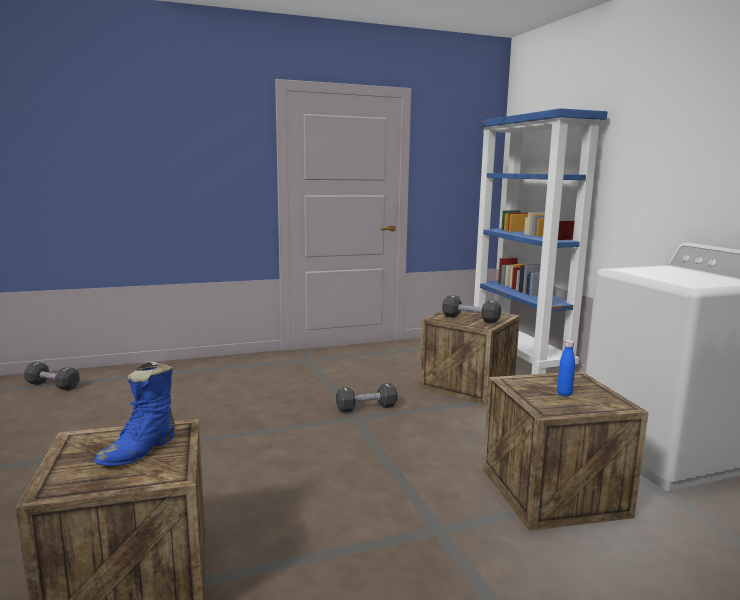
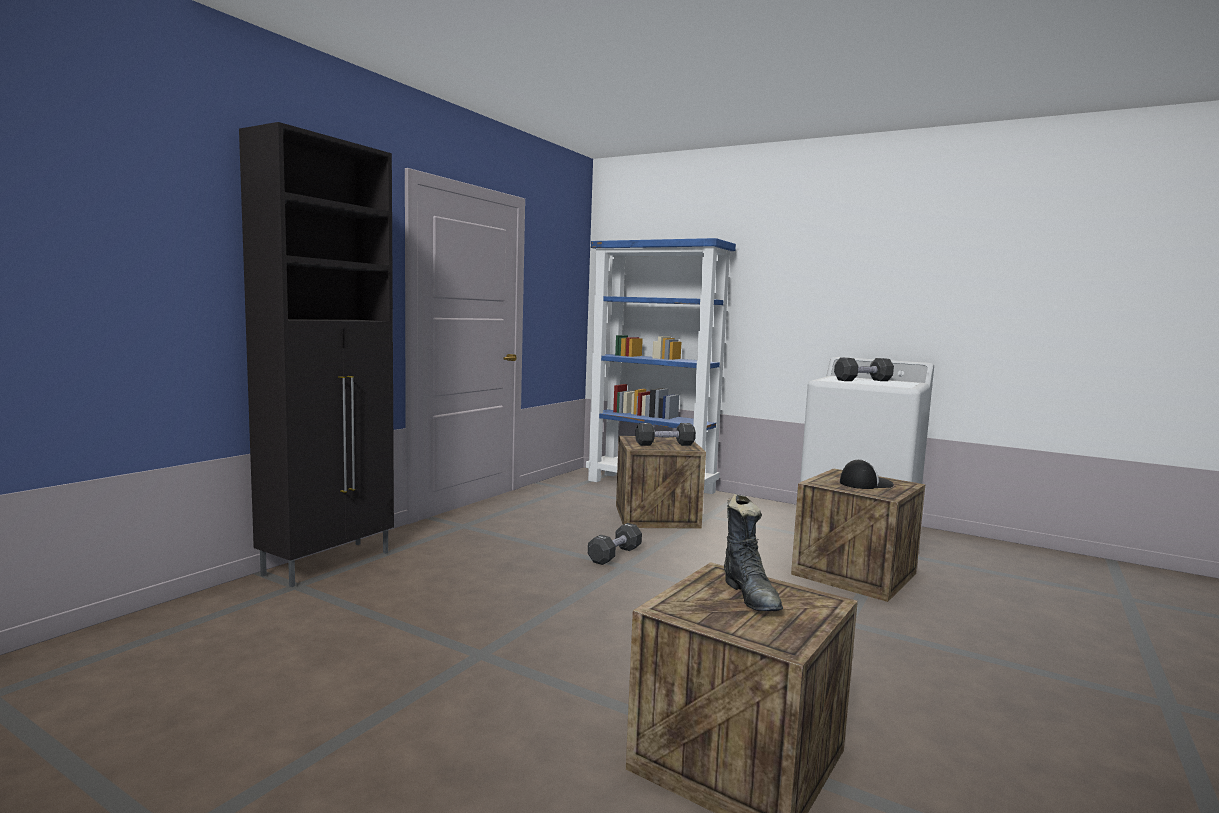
camera: 40 degrees left, 5 degrees down
black dumbbell [24,362,80,391] -> black dumbbell moved to [834,358,894,381]
blue boot [94,361,175,466] -> black boot [724,494,783,611]
blue bottle [557,340,575,396] -> cap [840,459,894,489]
none -> black cabinet [239,122,394,587]

